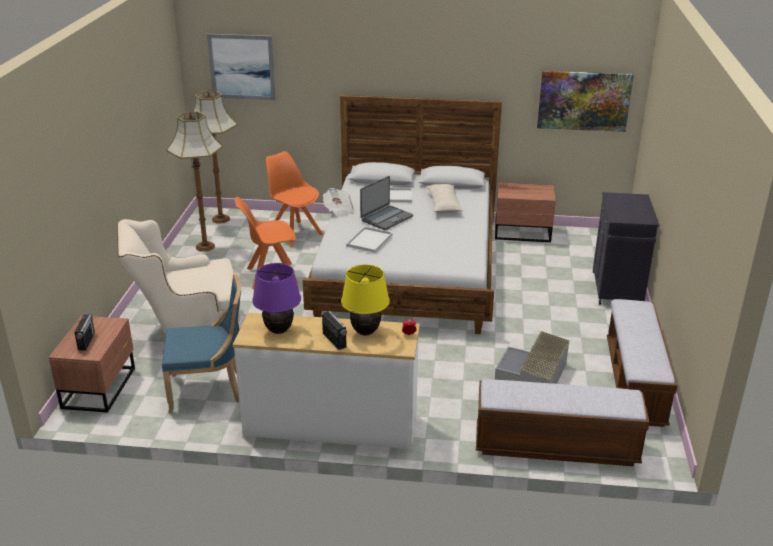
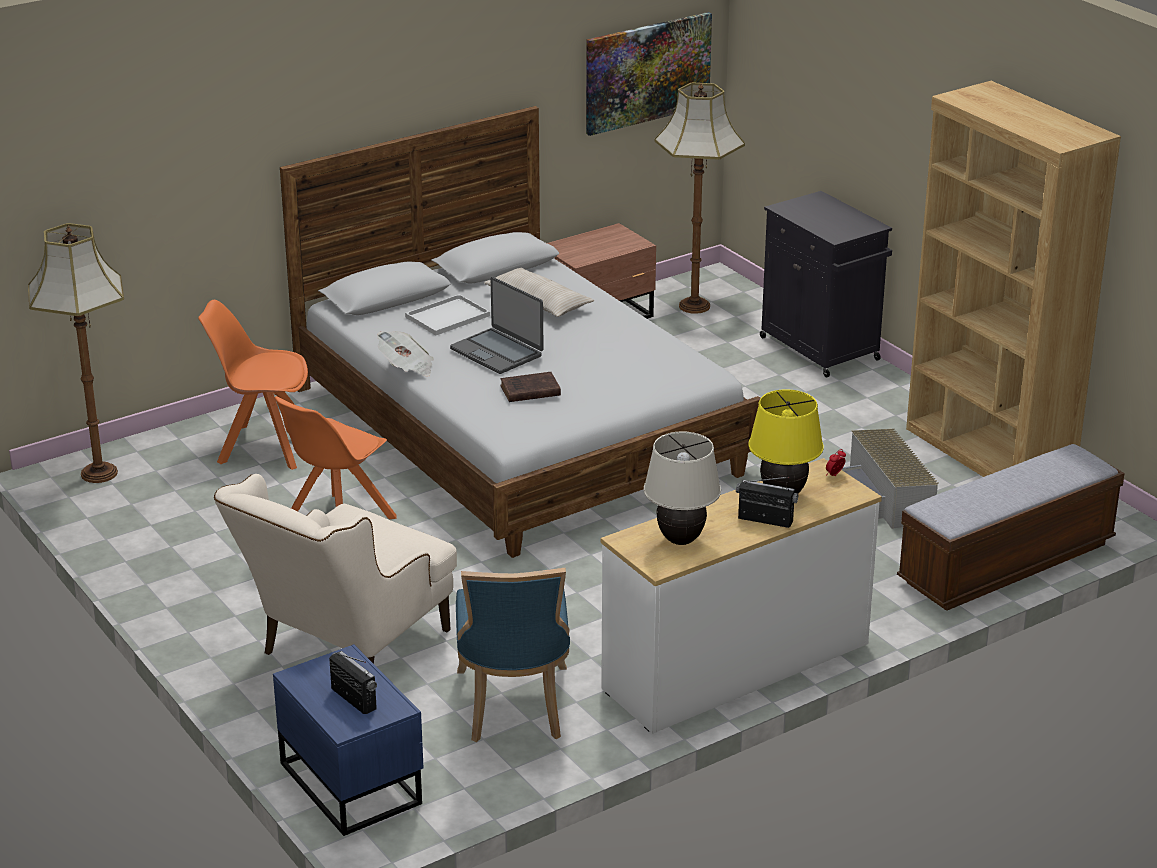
camera: 40 degrees left, 0 degrees up
brown nightstand [49,316,135,413] -> blue nightstand [273,644,424,836]
blue chair [162,274,241,414] -> blue chair turned 135 degrees clockwise [456,568,570,742]
floor lamp [166,112,223,252] -> floor lamp moved to [654,82,745,314]
picture [207,34,276,100] -> none
purple table lamp [252,263,301,334] -> beige table lamp [644,431,721,545]
white tray [346,226,392,253] -> brown book [500,372,561,402]
laptop [360,176,413,230] -> laptop turned 135 degrees clockwise [450,277,543,374]
bench [607,299,677,427] -> brown bookcase [906,81,1121,477]

